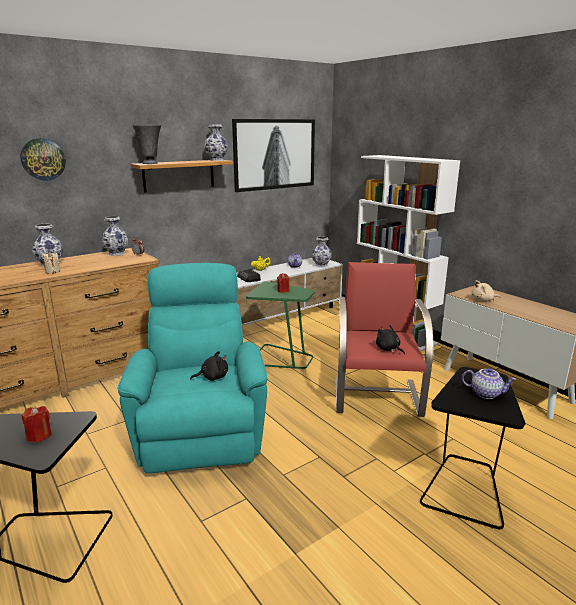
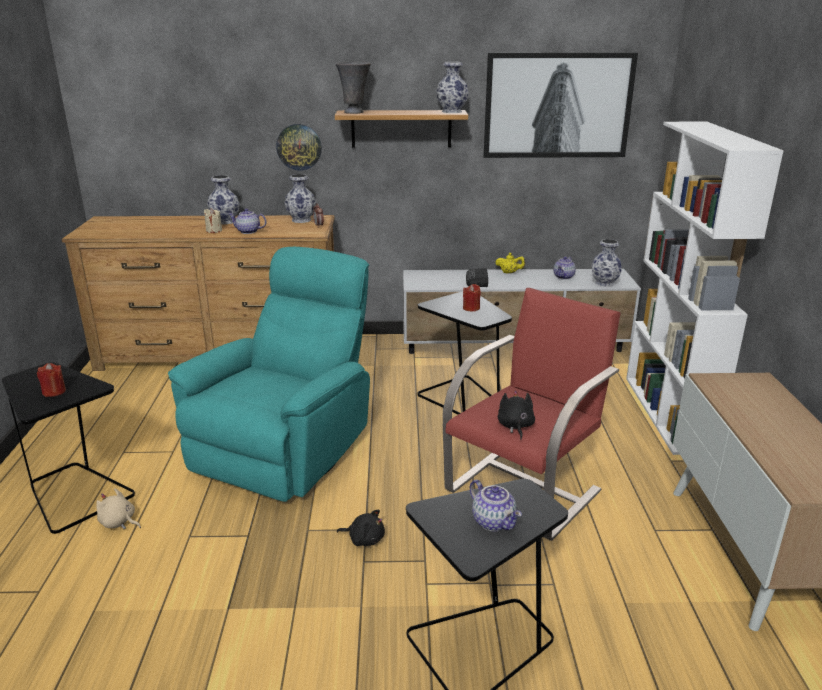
camera: 35 degrees right, 5 degrees up
wall clock [21,138,66,181] -> wall clock moved to [276,124,322,170]
black plush toy [190,351,228,381] -> black plush toy moved to [337,510,385,546]
green side table [246,281,315,369] -> black side table [418,291,512,415]
beige plush toy [471,280,500,302] -> beige plush toy moved to [96,488,141,529]
none -> teapot [229,209,266,234]

